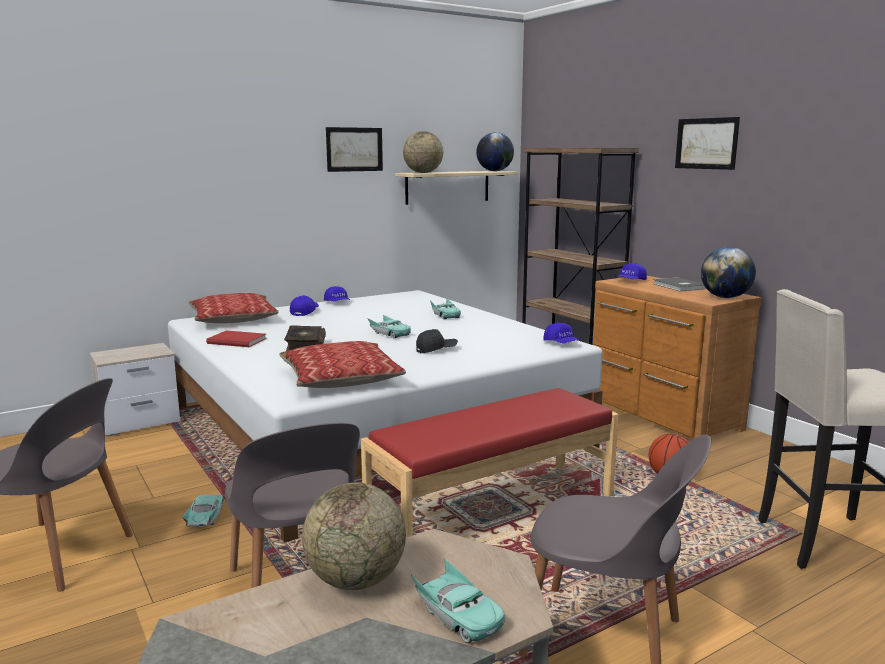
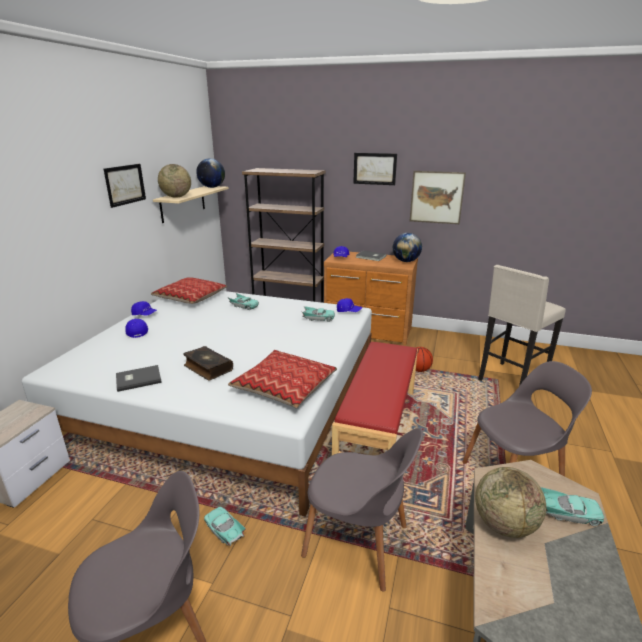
camera: 40 degrees left, 10 degrees up
pillow [189,293,279,324] -> pillow moved to [151,277,227,304]
red book [206,331,267,347] -> grey book [116,365,162,392]
turquoise toy car [368,315,411,338] -> turquoise toy car moved to [302,306,335,322]
black cap [416,329,458,353] -> none
none -> picture [410,171,466,224]

